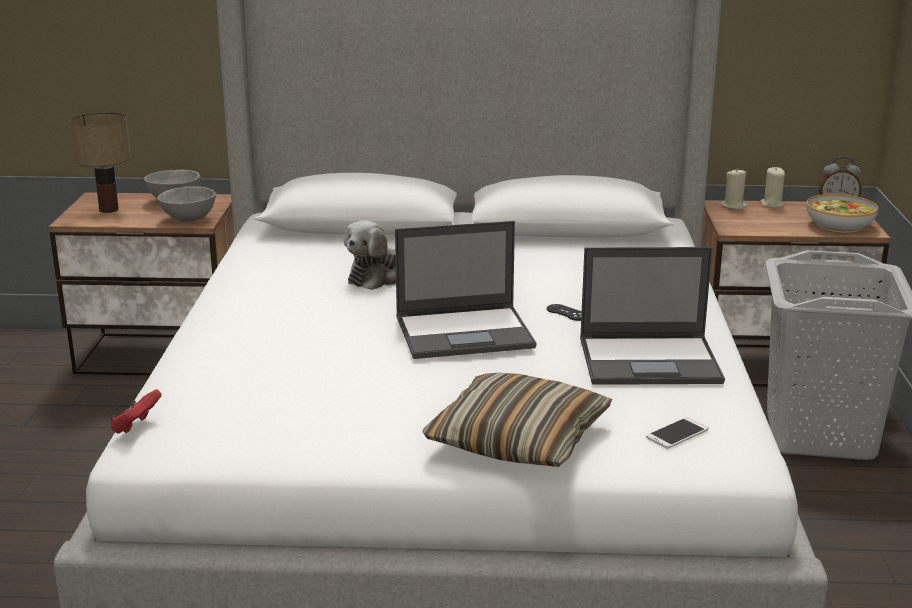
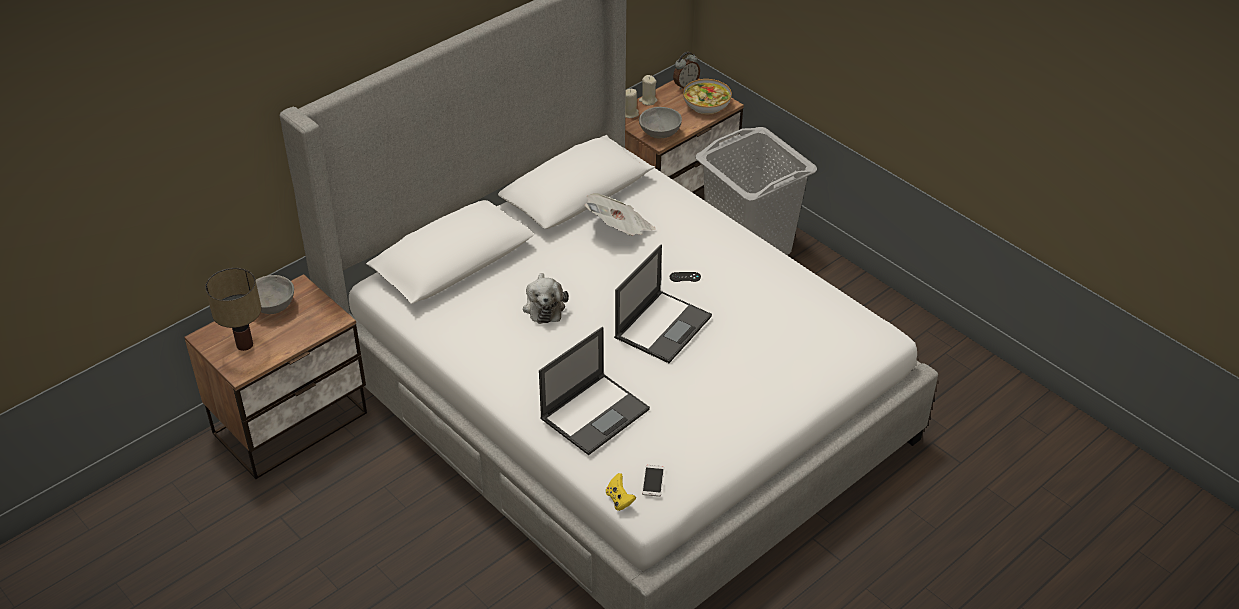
camera: 45 degrees left, 20 degrees up
red game controller [110,389,162,433] -> yellow game controller [606,473,636,511]
grey bowl [157,186,216,222] -> grey bowl moved to [639,107,682,138]
pillow [422,373,612,467] -> none
laptop [580,247,725,385] -> laptop moved to [539,327,650,455]
phone [646,417,708,449] -> phone moved to [642,465,664,497]
none -> newspaper [584,193,655,236]

